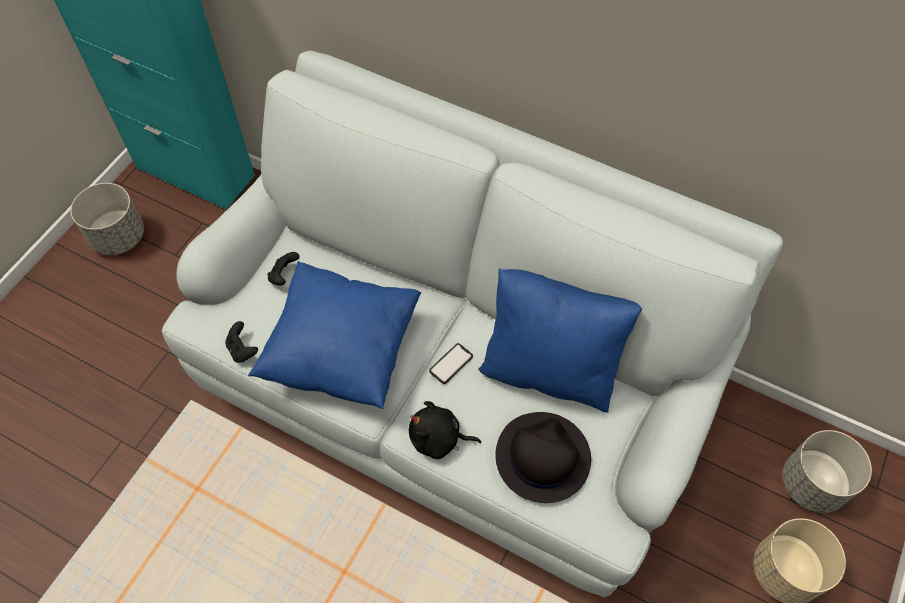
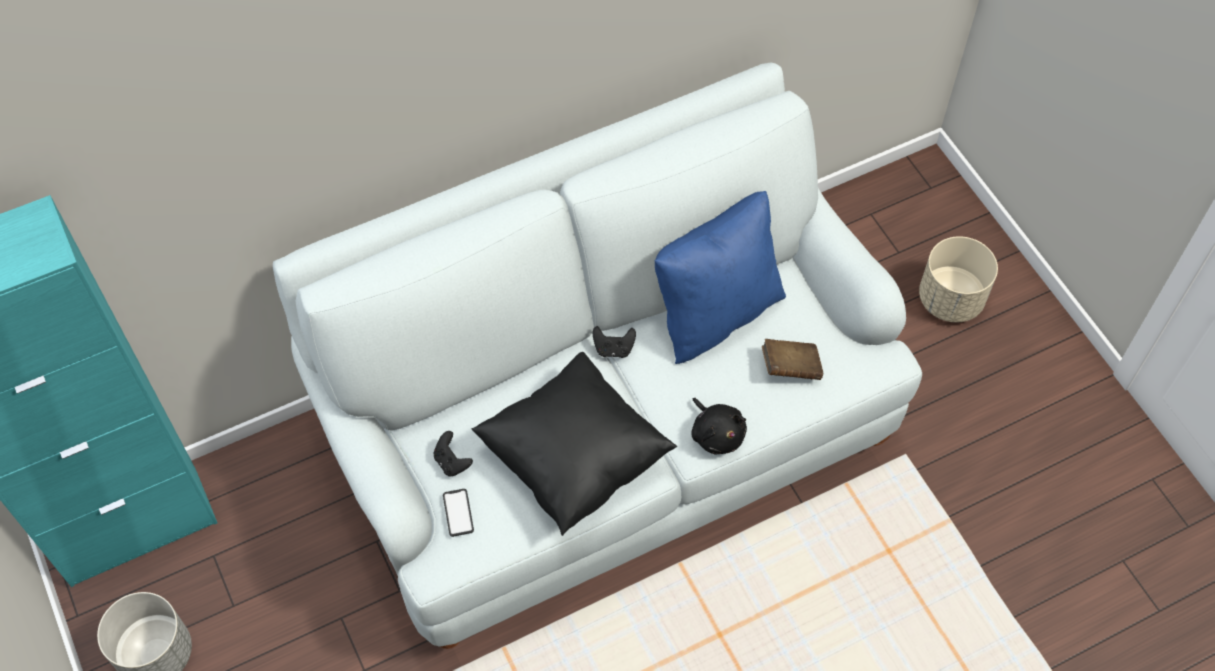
camera: 55 degrees left, 0 degrees up
black game controller [225,321,258,363] -> black game controller moved to [593,326,636,358]
blue pillow [248,261,421,409] -> black pillow [472,352,677,536]
black plush toy [409,401,481,459] -> black plush toy turned 75 degrees counterclockwise [691,398,747,454]
phone [429,343,473,384] -> phone moved to [443,489,474,537]
black hat [495,412,591,503] -> brown book [762,339,823,380]
grey planter [783,430,872,513] -> none

